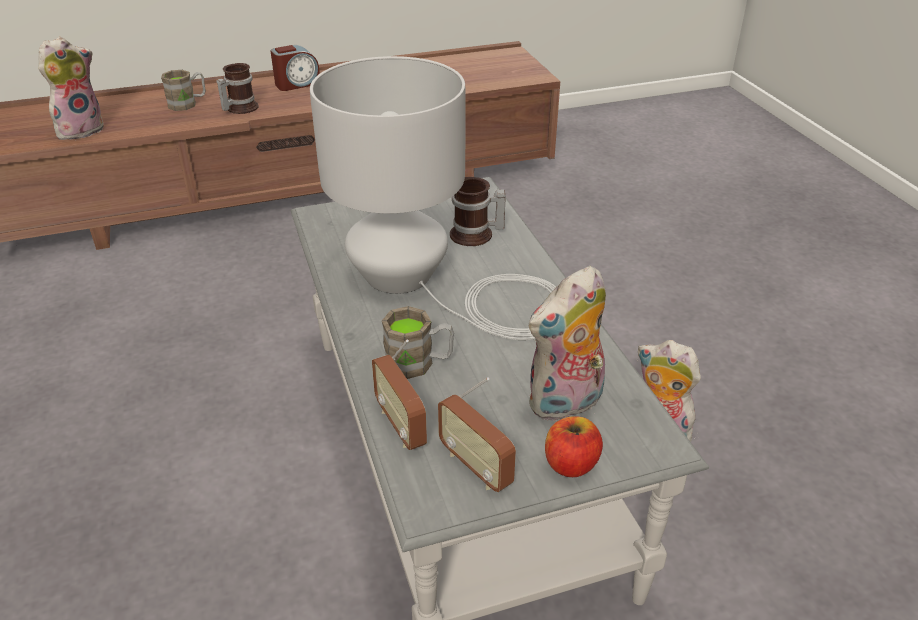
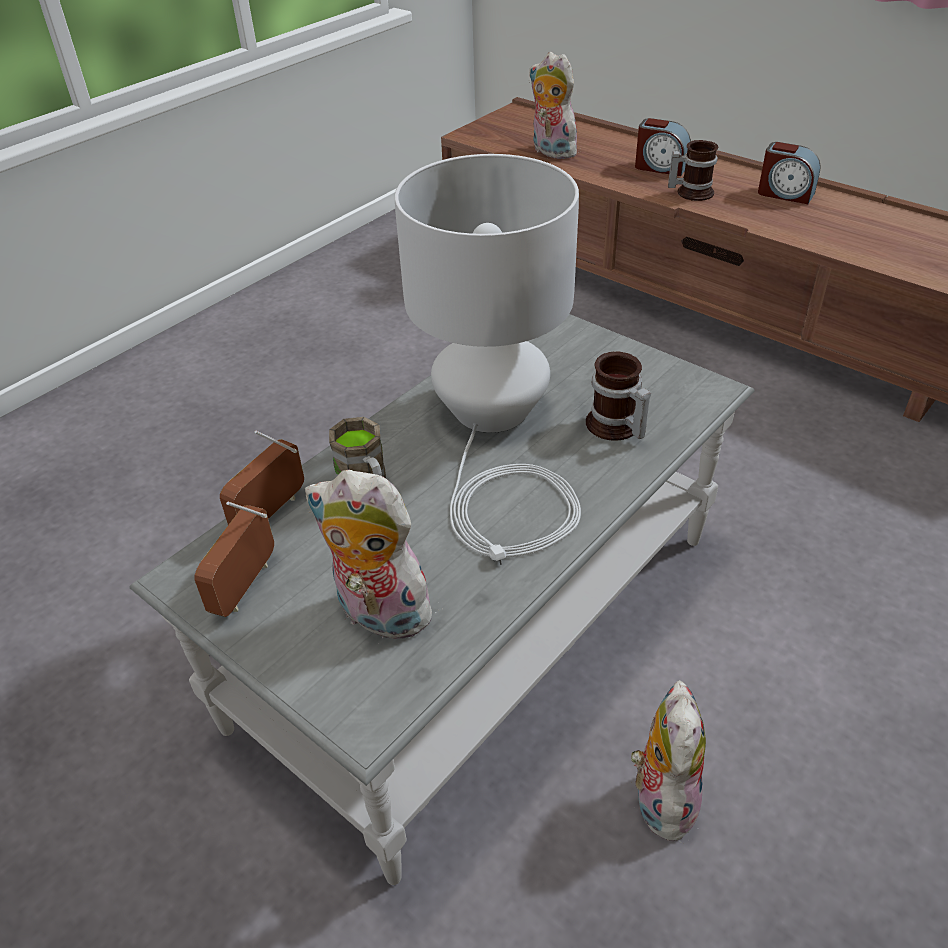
camera: 60 degrees right, 5 degrees up
plush toy [38,37,104,140] -> plush toy turned 150 degrees counterclockwise [529,52,579,159]
brown mug [161,70,206,111] -> alarm clock [635,118,691,176]
apple [545,416,603,477] -> none

